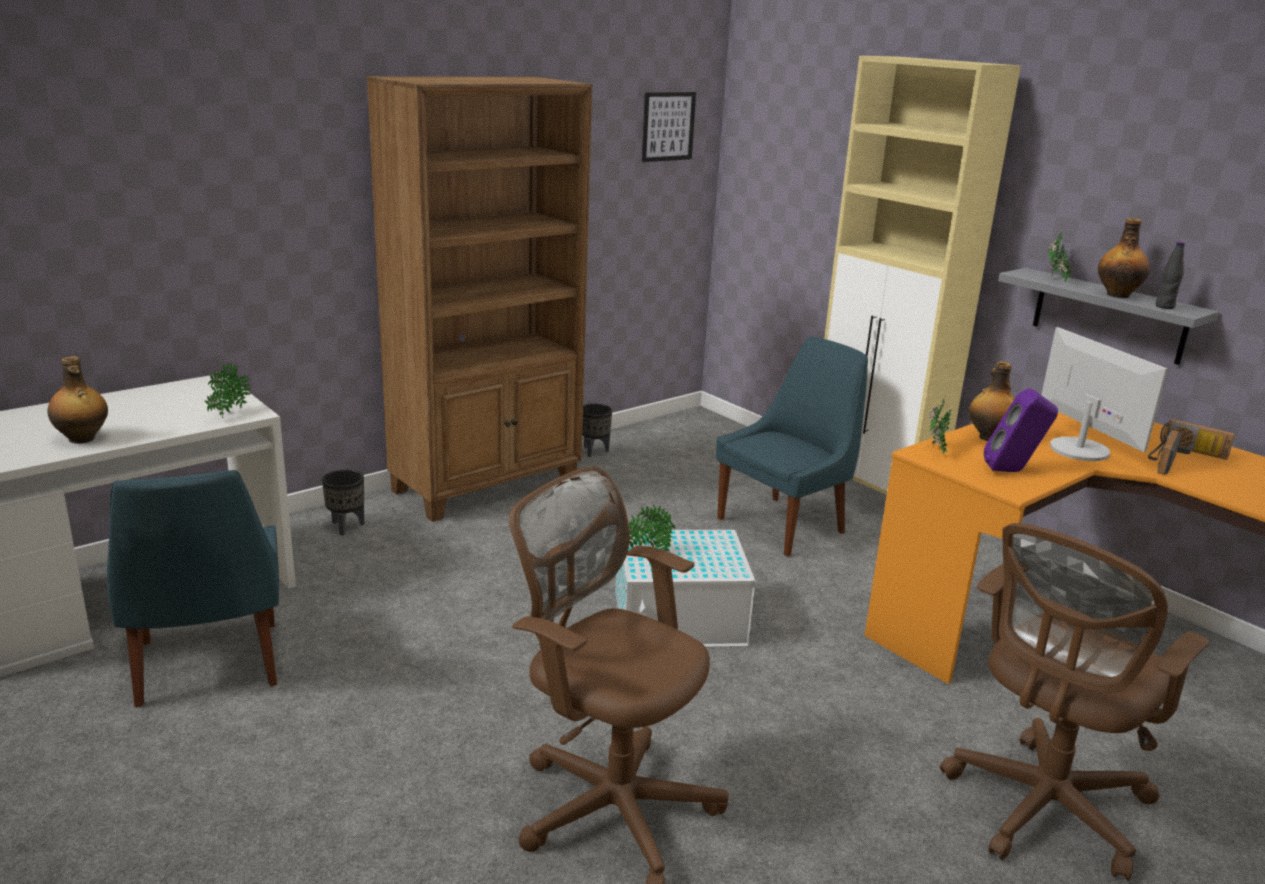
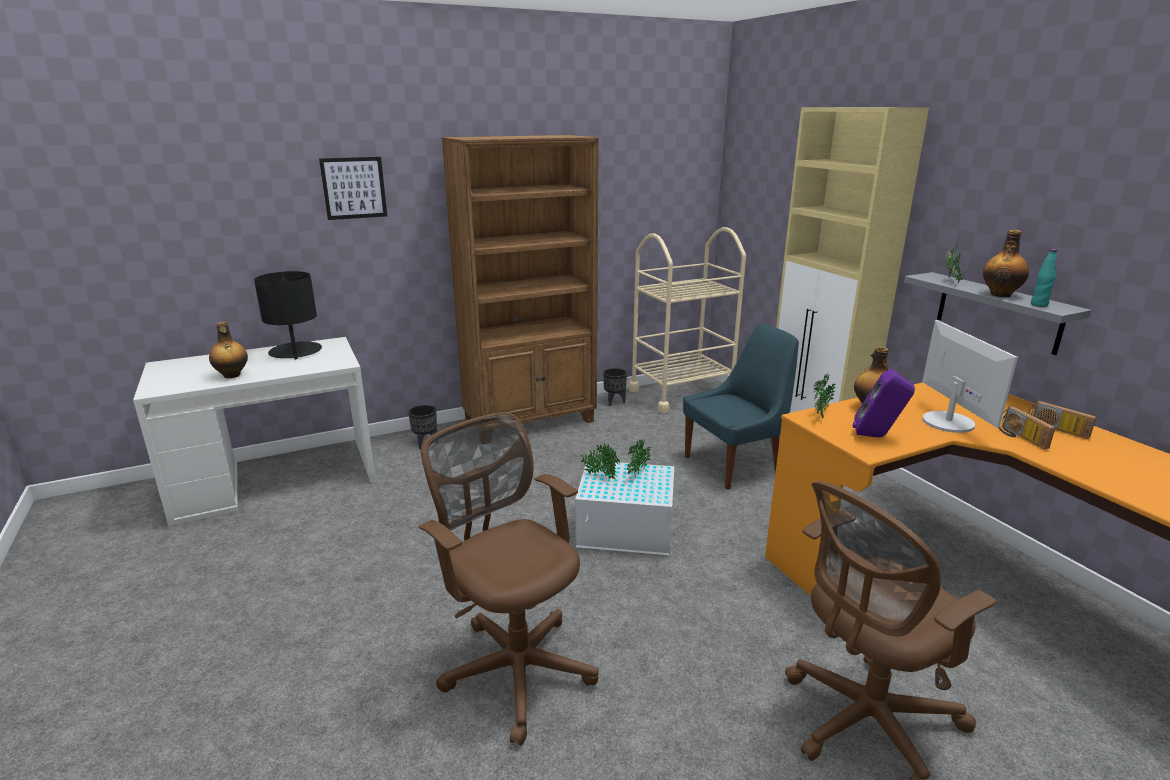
camera: 15 degrees right, 0 degrees up
blue chair [107,470,279,707] -> none
potted plant [205,362,250,419] -> potted plant moved to [627,439,651,477]
picture [641,92,696,162] -> picture moved to [319,157,387,220]
radio [1148,430,1182,475] -> radio turned 60 degrees counterclockwise [999,406,1055,449]
black bottle [1156,242,1185,309] -> turquoise bottle [1031,249,1057,307]
none -> black table lamp [254,271,322,359]
none -> beige cart [628,227,746,413]

